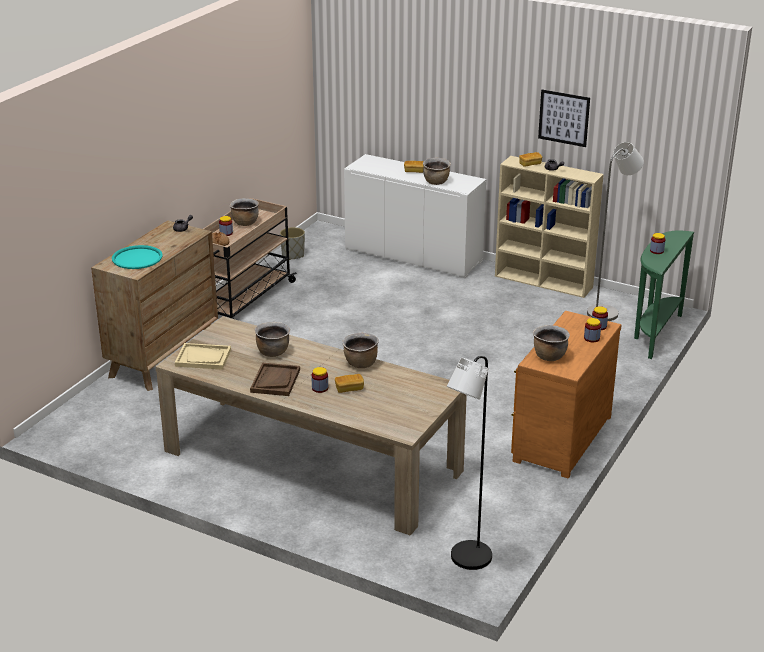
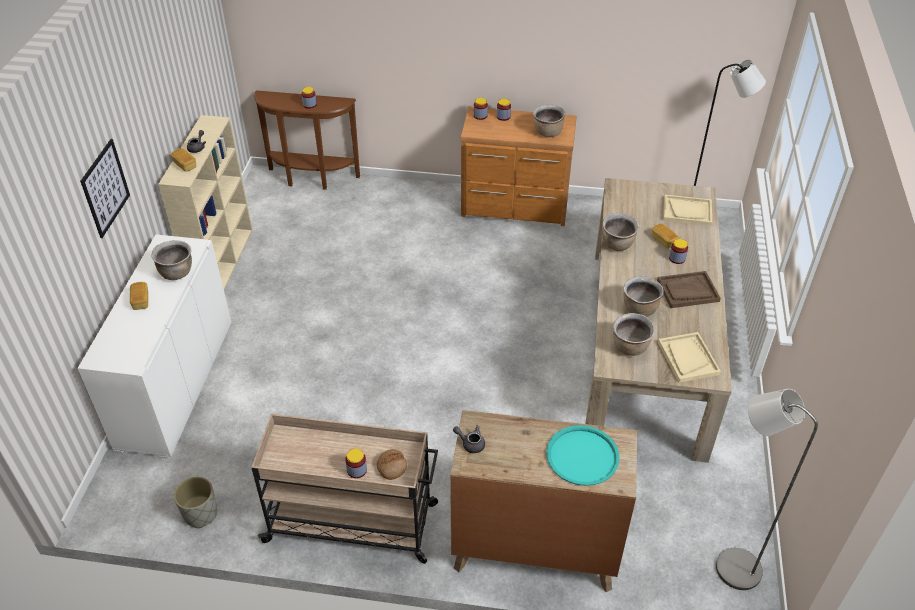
camera: 110 degrees left, 15 degrees up
brown cooking pot [230,198,259,226] -> brown cooking pot moved to [613,313,655,356]
picture [538,90,590,147] -> picture moved to [80,139,130,238]
grey floor lamp [587,142,644,321] -> grey floor lamp moved to [716,389,818,590]
green console table [634,230,694,359] -> brown console table [254,90,360,190]
none -> beige tray [664,195,712,226]

